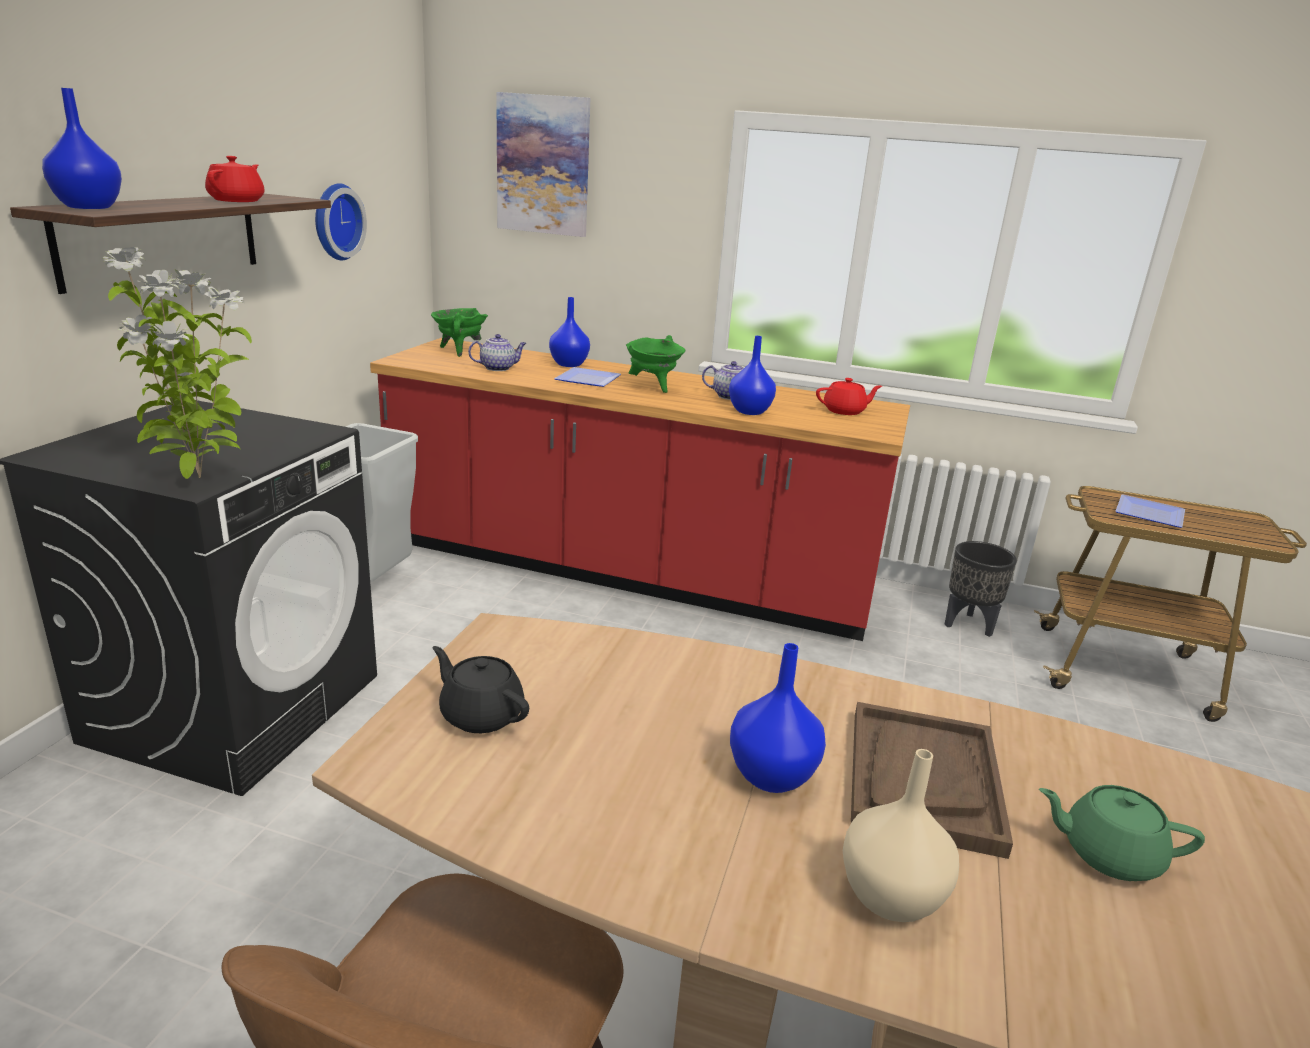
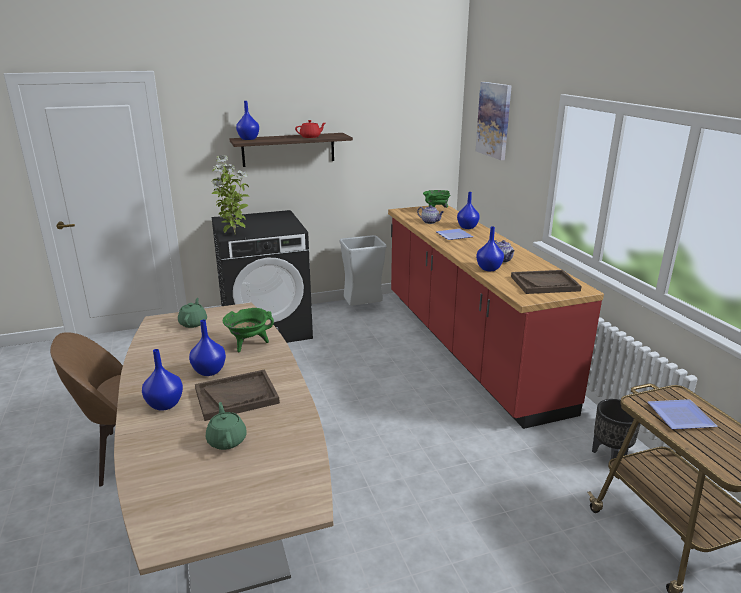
camera: 55 degrees right, 0 degrees up
wall clock [315,183,367,260] -> none
black teapot [432,646,529,733] -> green teapot [178,298,207,328]
green cooking pot [626,335,685,393] -> green cooking pot moved to [223,308,274,352]
red teapot [816,378,882,415] -> brown tray [511,270,582,294]
beige vase [843,749,959,922] -> blue vase [142,349,183,411]

